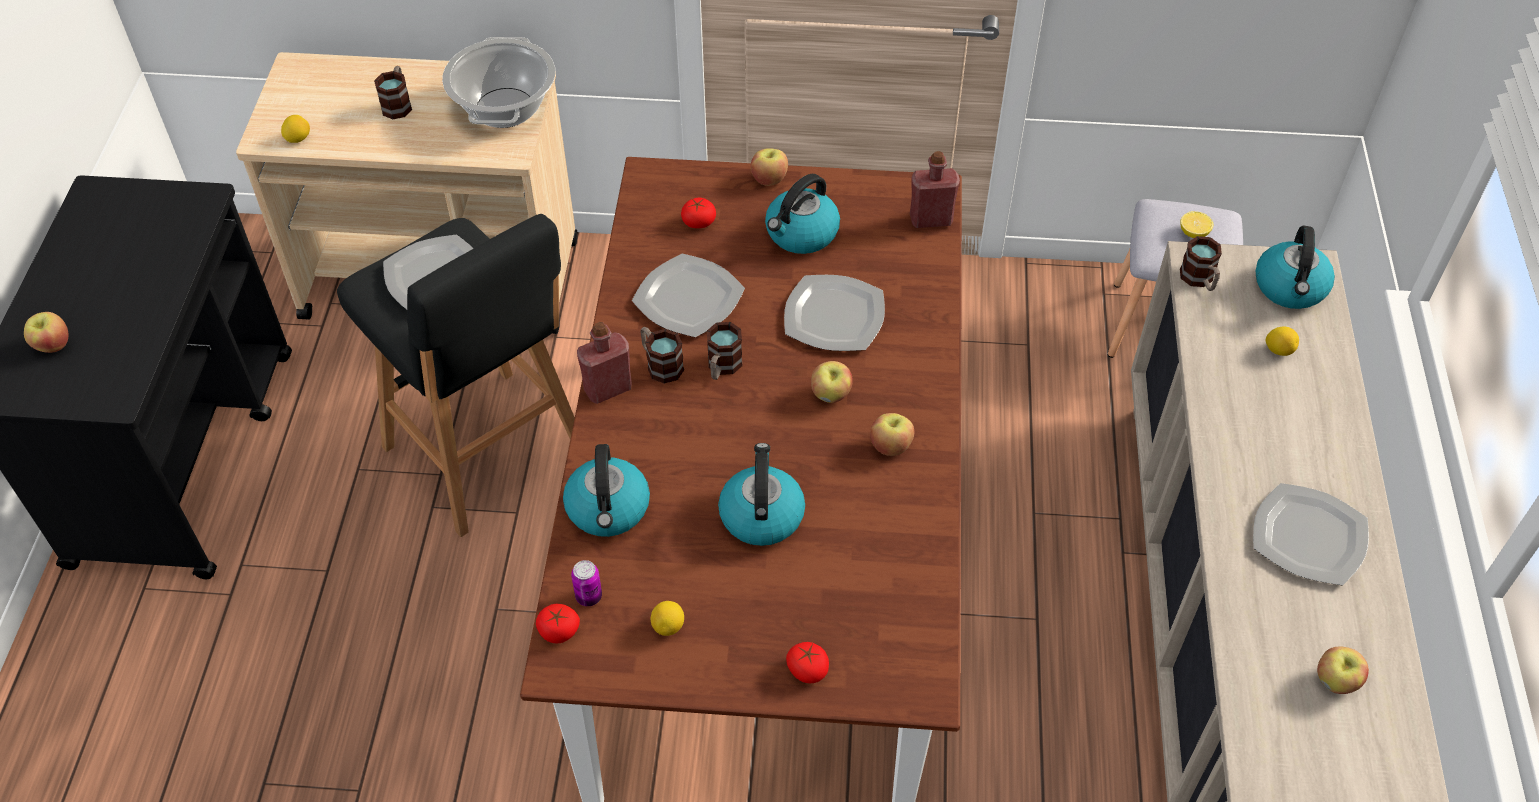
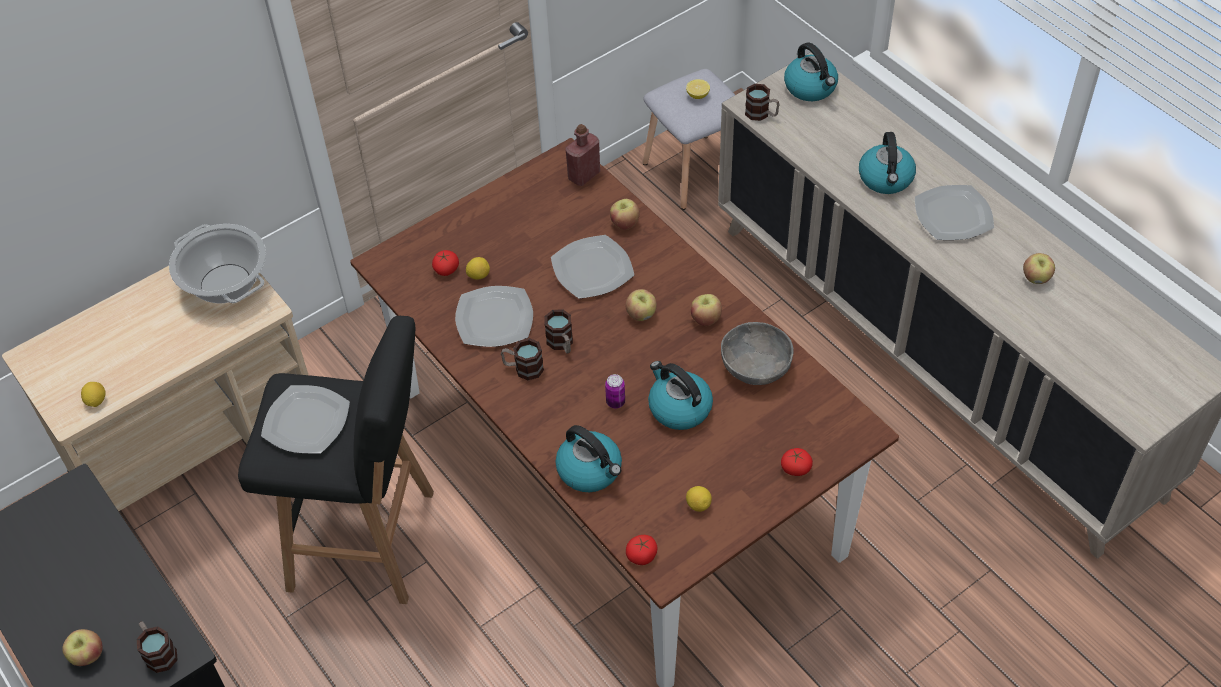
camera: 40 degrees left, 0 degrees up
mug [374,66,412,119] -> mug moved to [137,621,178,673]
can [571,560,602,606] -> can moved to [605,374,625,408]
red bottle [577,322,632,404] -> none
apple [751,148,788,186] -> apple moved to [610,199,640,230]
kettle [765,174,840,254] -> kettle moved to [859,132,916,194]
lemon [1265,327,1299,356] -> lemon moved to [466,257,490,280]
none -> grey bowl [721,322,794,385]

